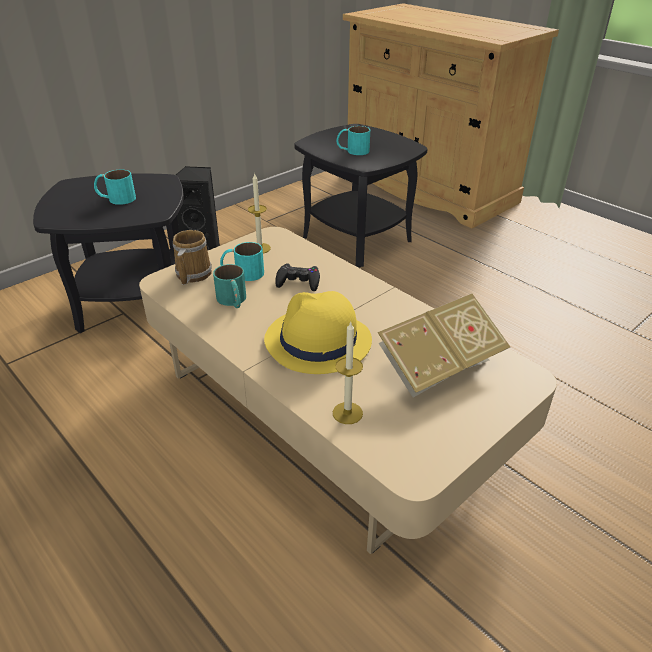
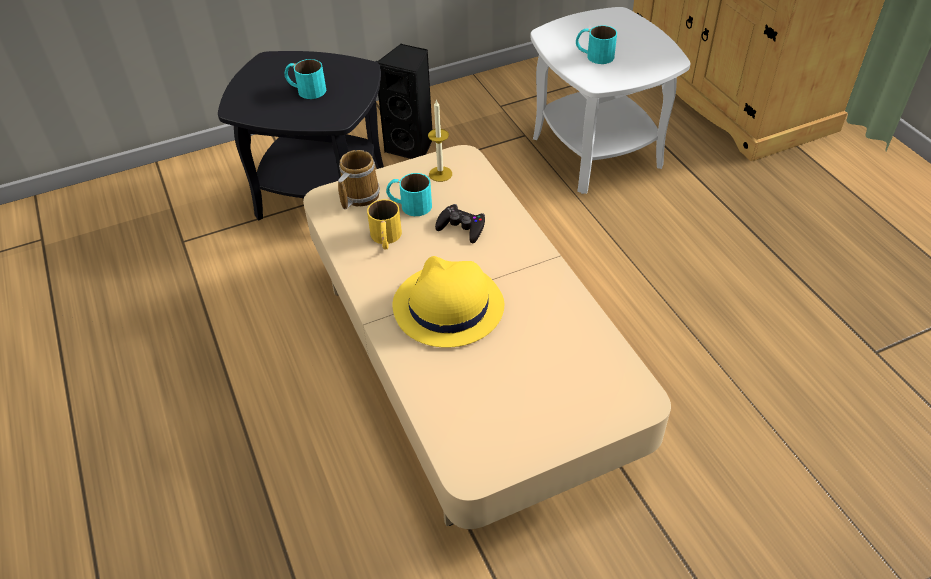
camera: 20 degrees right, 10 degrees up
turquoise mug [213,264,246,308] -> yellow mug [367,199,402,250]
black side table [294,124,427,268] -> white side table [530,7,690,194]
candle [333,322,363,424] -> none
book [378,294,510,398] -> none

